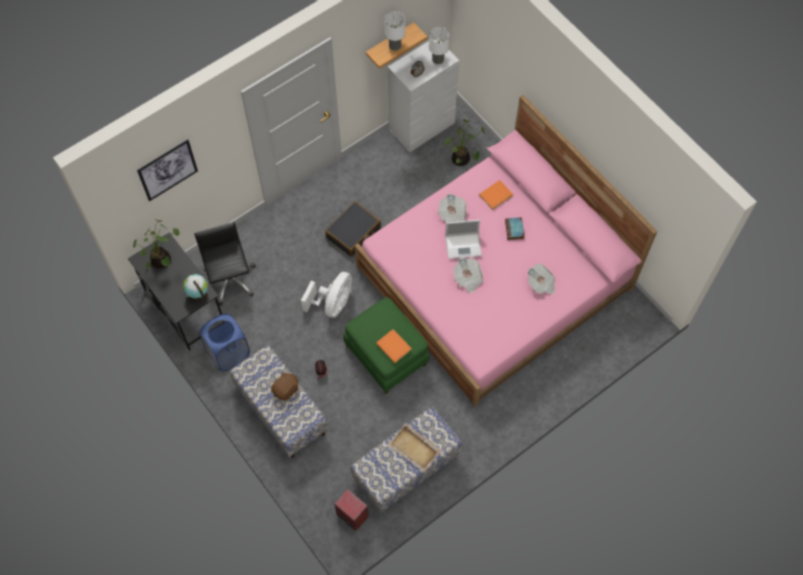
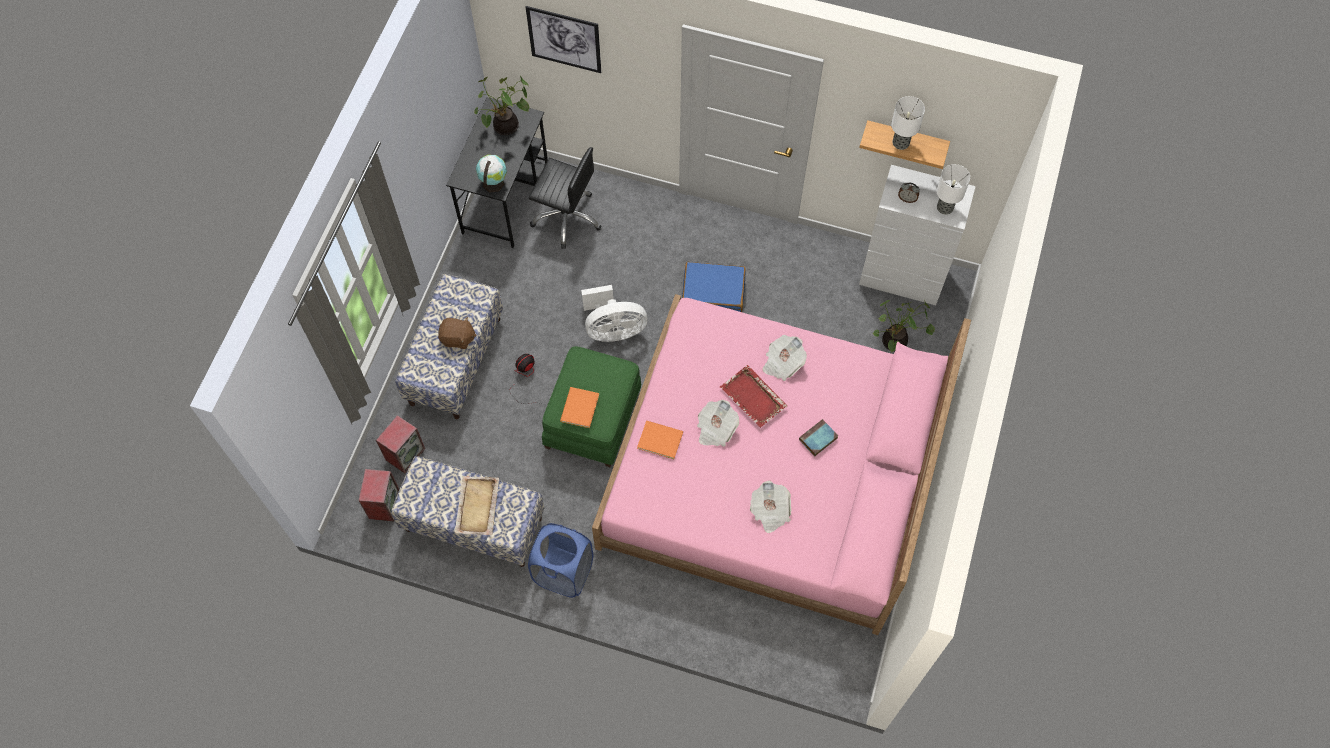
camera: 55 degrees right, 0 degrees up
black office chair [194,222,255,306] -> black office chair turned 75 degrees clockwise [529,147,602,249]
blue laundry basket [199,314,250,371] -> blue laundry basket moved to [528,523,593,598]
black suitcase [325,201,381,257] -> blue suitcase [682,262,746,312]
laptop [445,220,482,259] -> red tray [720,365,788,428]
orange book [479,180,513,210] -> orange book moved to [637,421,683,459]
none -> speaker [376,415,425,473]

